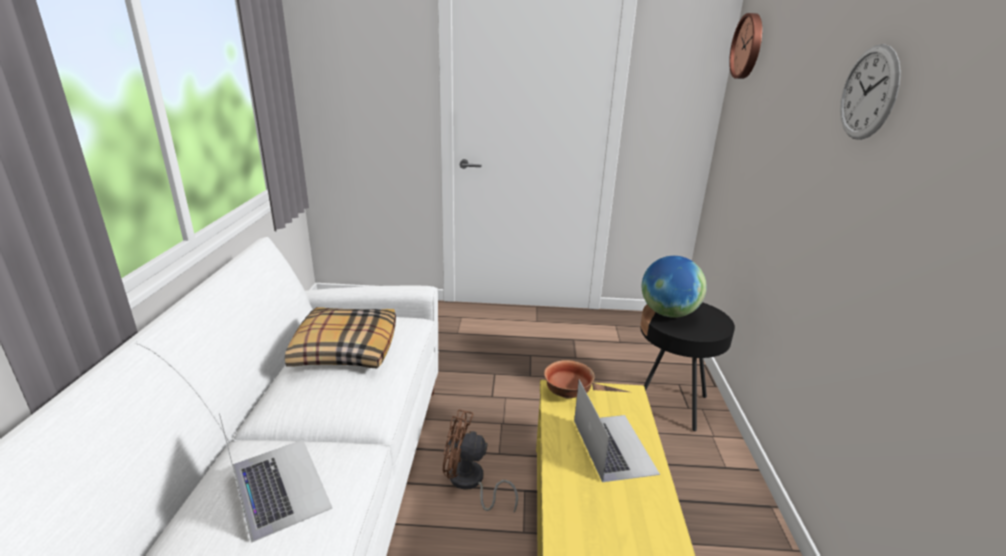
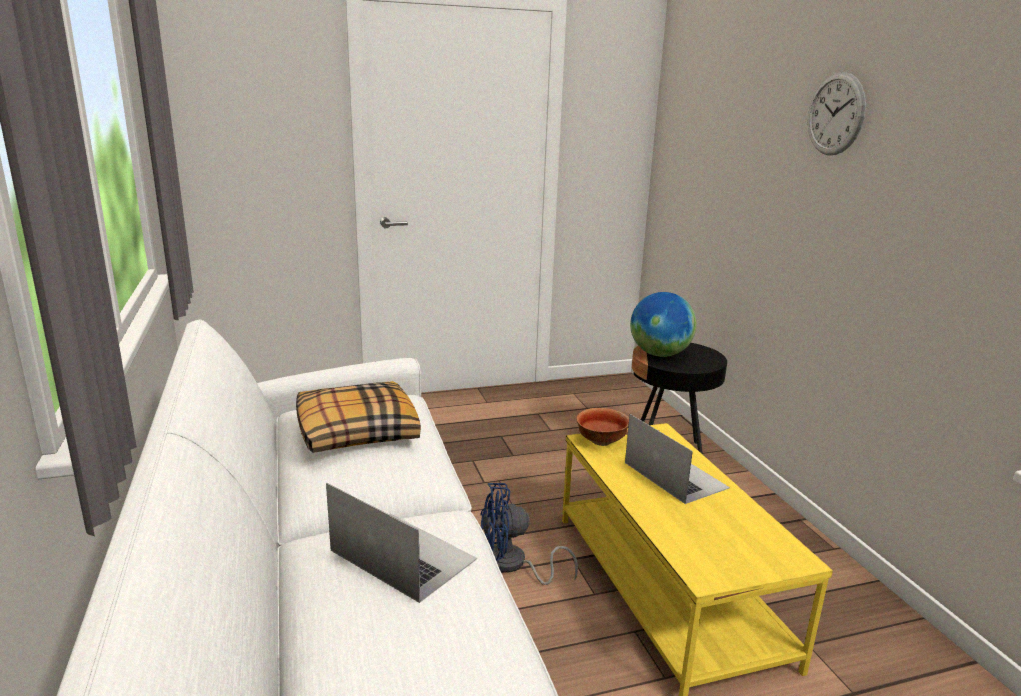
camera: 20 degrees left, 5 degrees down
brown fan [443,409,518,512] -> blue fan [480,483,578,585]
wall clock [729,13,762,79] -> none

